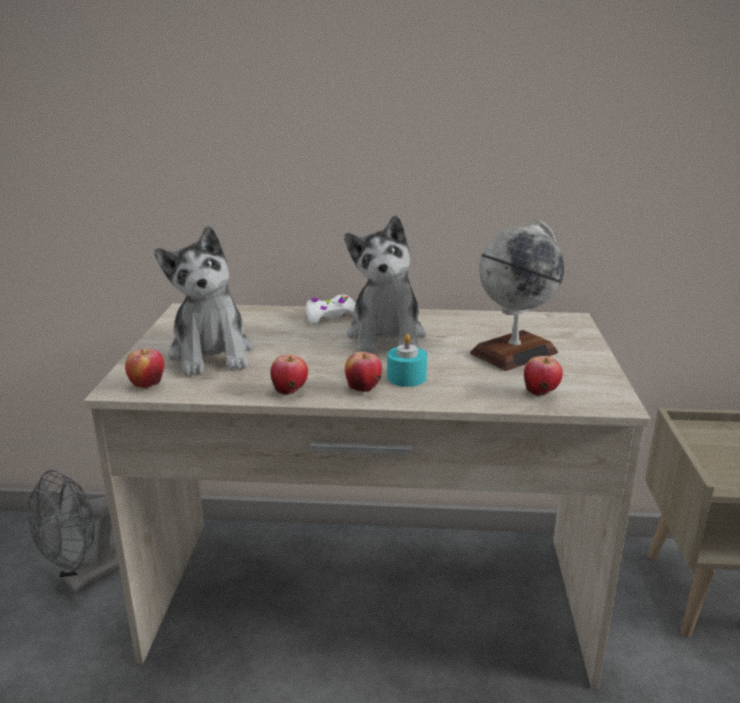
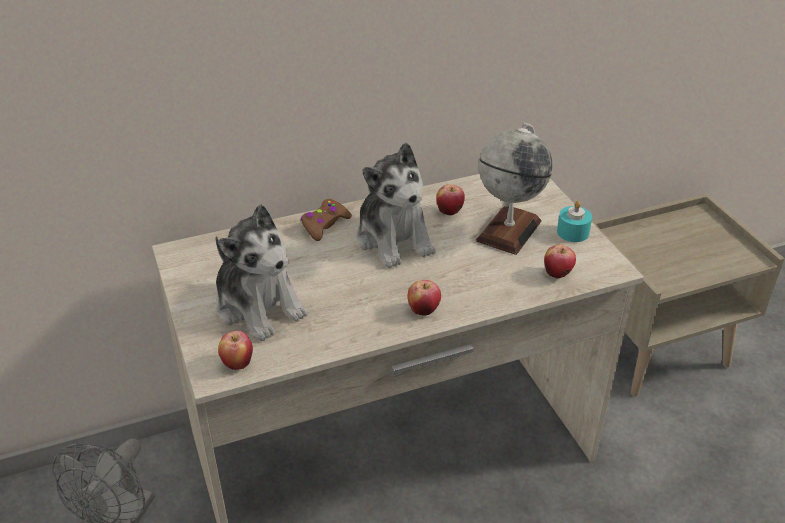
camera: 25 degrees left, 15 degrees up
apple [270,354,308,395] -> apple moved to [436,184,465,216]
white game controller [306,295,356,325] -> brown game controller [301,199,352,241]
turquoise candle [387,334,427,387] -> turquoise candle moved to [557,201,592,242]

